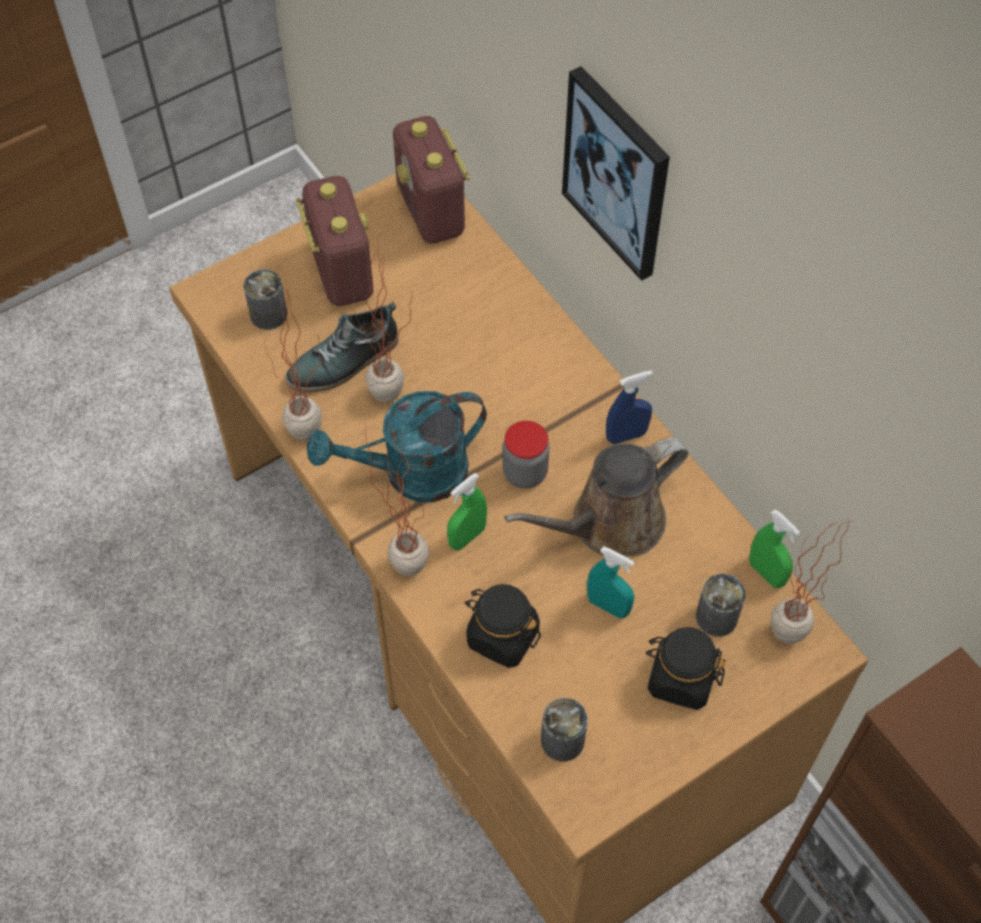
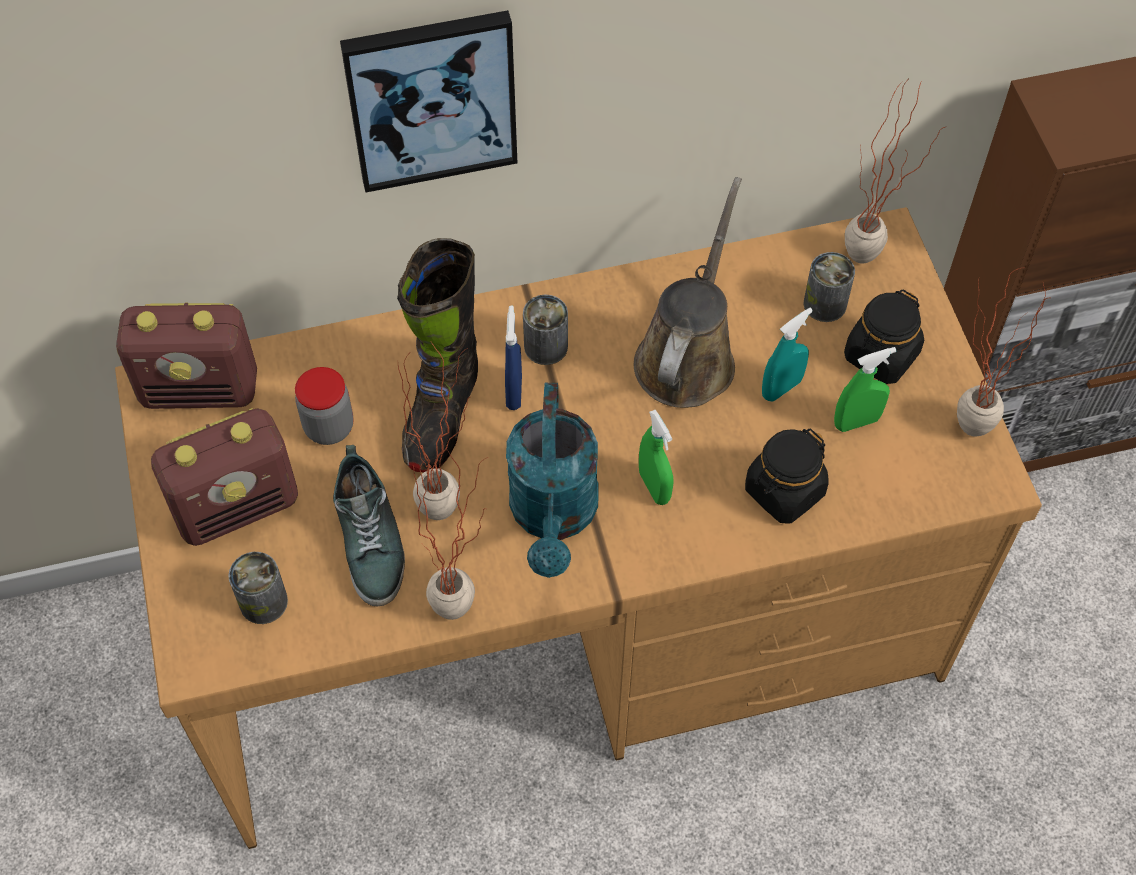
camera: 70 degrees left, 0 degrees up
radio [296,176,373,306] -> radio turned 150 degrees clockwise [151,408,298,546]
potted plant [365,424,429,576] -> potted plant moved to [957,268,1047,436]
jar [503,421,550,489] -> jar moved to [295,367,353,445]
brown watering can [504,437,688,557] -> brown watering can turned 150 degrees counterclockwise [634,177,742,408]
can [541,698,588,762] -> can moved to [523,295,568,365]
blue spray bottle [606,370,653,444] -> blue spray bottle moved to [505,306,522,410]
green spray bottle [749,510,800,588] -> green spray bottle moved to [834,347,896,432]
none -> black boot [397,238,478,473]

